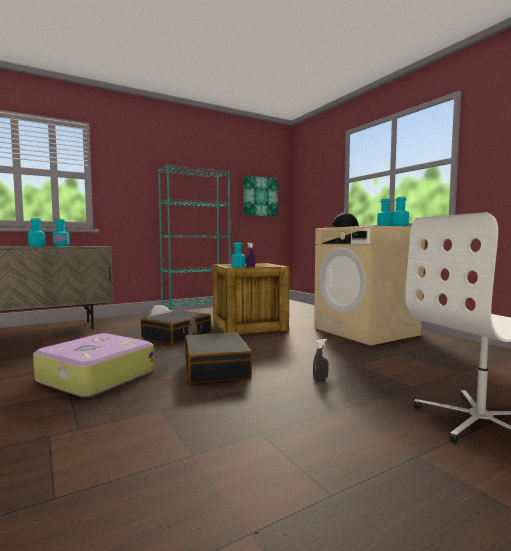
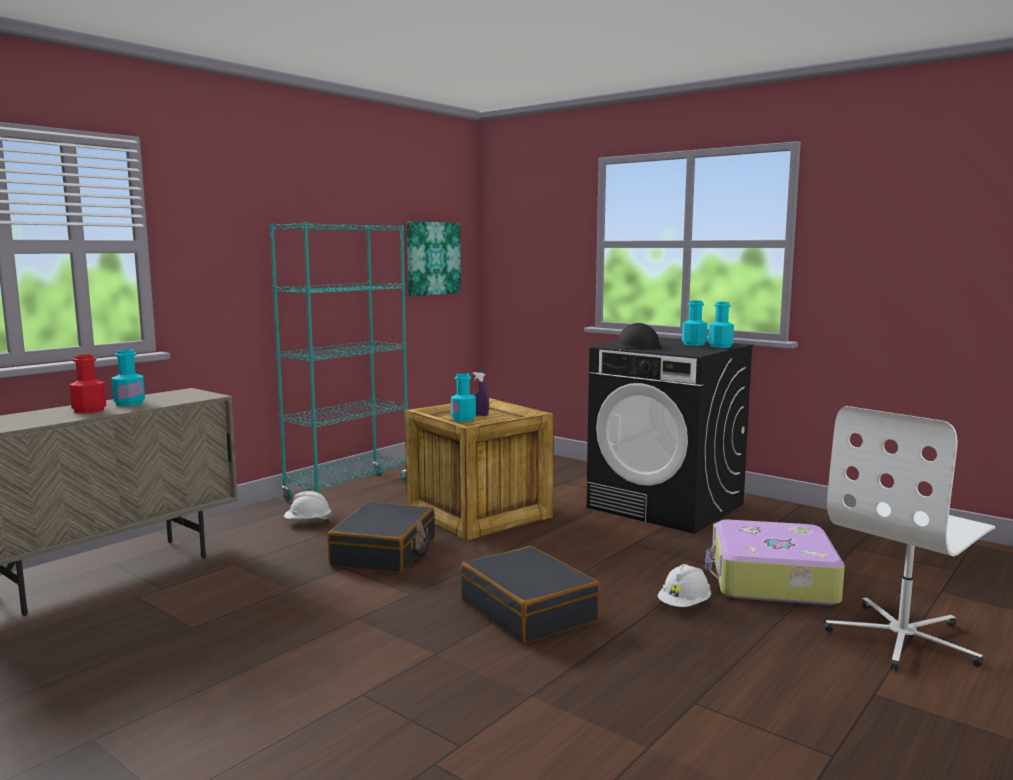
camera: 20 degrees left, 5 degrees up
turquoise bottle [28,218,46,246] -> red bottle [69,354,106,413]
suitcase [33,333,154,398] -> suitcase moved to [705,520,845,605]
grey spray bottle [313,339,329,380] -> white hard hat [657,564,711,607]
beige washing machine [314,225,425,346] -> black washing machine [586,337,754,534]

